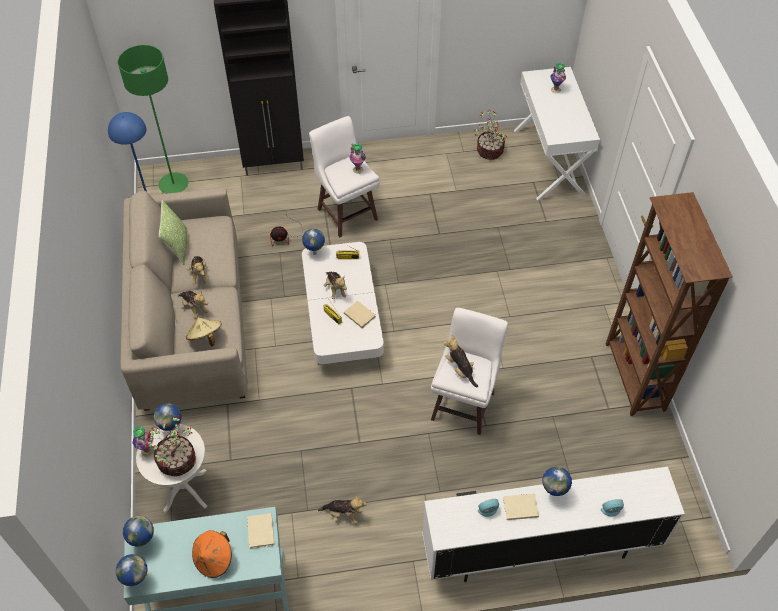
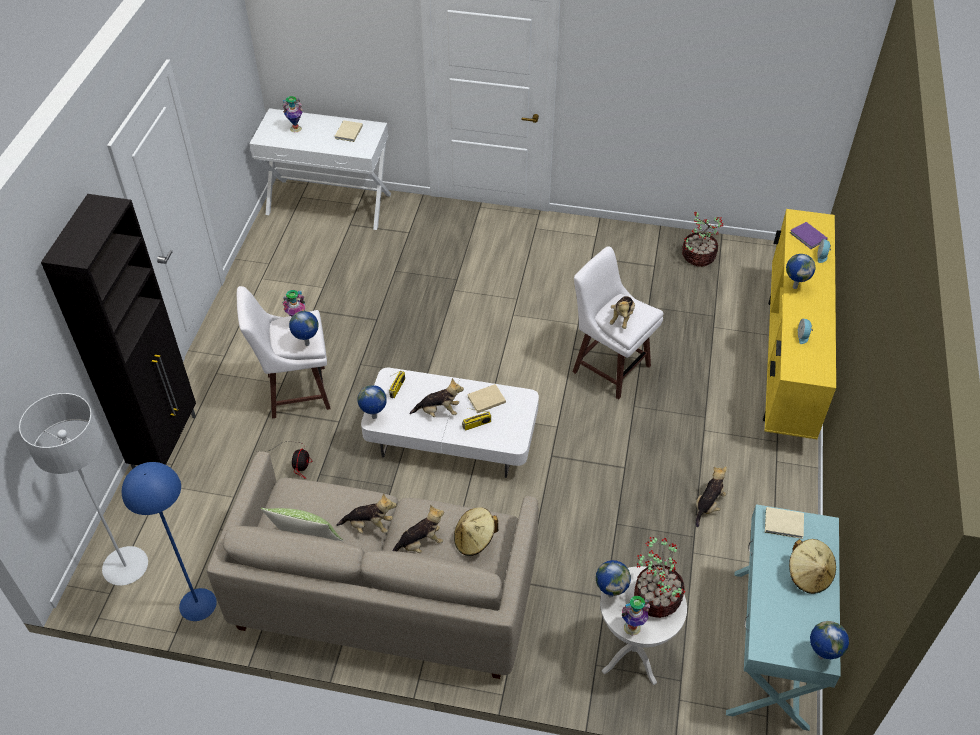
camera: 70 degrees left, 5 degrees down
green floor lamp [118,45,188,194] -> grey floor lamp [19,393,148,586]
globe [123,516,154,547] -> globe moved to [289,311,318,346]
orange hat [192,530,232,578] -> beige hat [789,539,836,594]
white tv stand [422,467,685,582] -> yellow tv stand [763,209,836,439]
plush toy [444,335,478,387] -> plush toy turned 60 degrees counterclockwise [610,296,635,329]
potted plant [473,110,507,160] -> potted plant moved to [682,212,723,267]
beige book [503,493,539,520] -> beige book moved to [335,120,363,142]
brown bookcase [606,192,733,416] -> none
none -> purple book [790,222,828,249]

